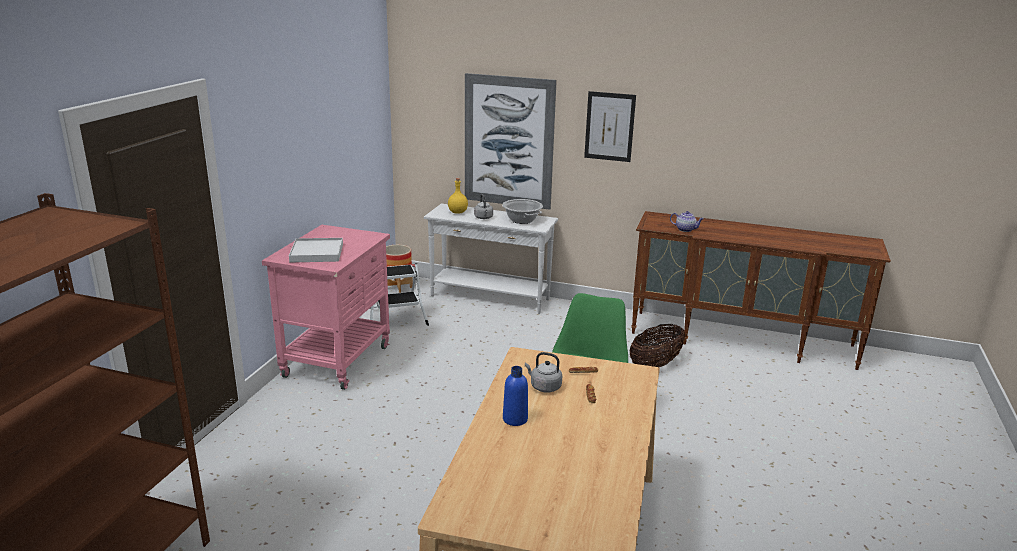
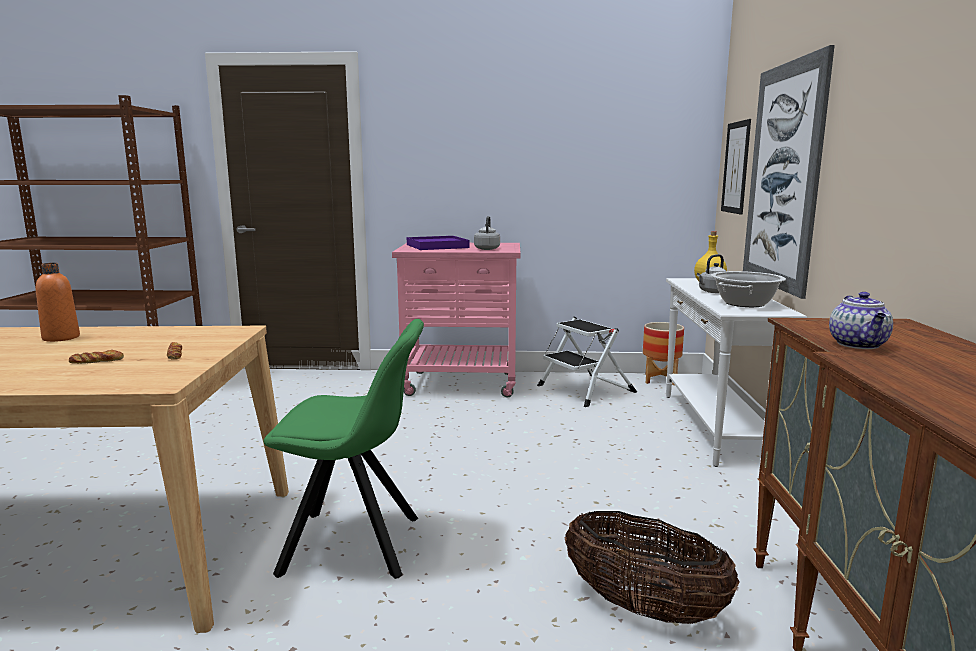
camera: 75 degrees right, 10 degrees down
white tray [289,238,343,263] -> purple tray [407,236,470,250]
blue bottle [503,366,528,426] -> orange bottle [36,263,80,342]
grey kettle [525,352,562,393] -> grey kettle moved to [474,216,500,250]
picture [584,91,636,162] -> picture moved to [721,119,751,215]

